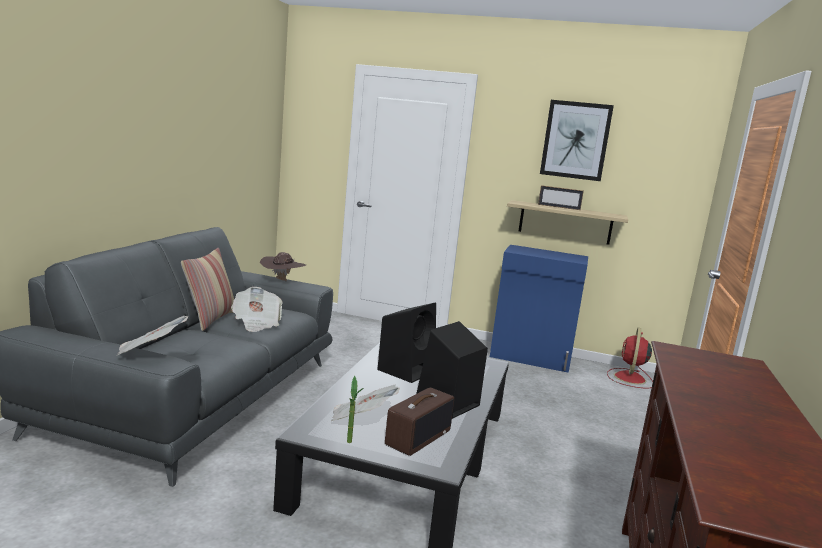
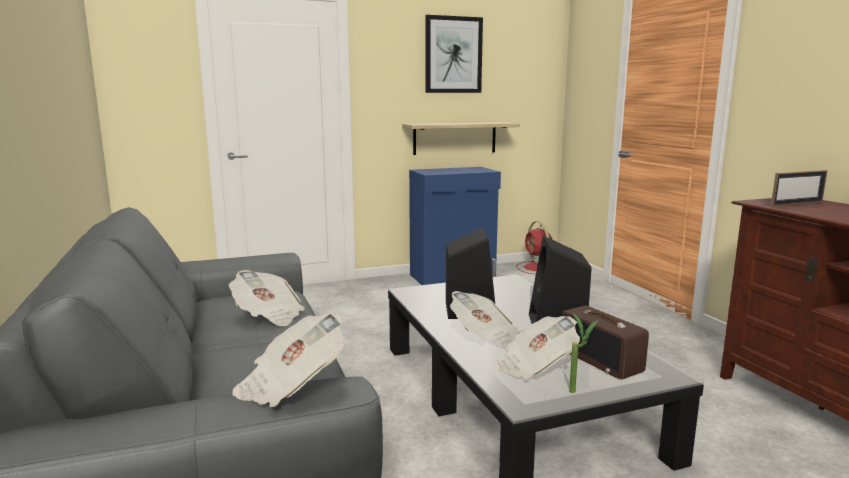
camera: 35 degrees left, 0 degrees up
pillow [181,248,234,331] -> none
brown hat [260,252,306,281] -> none
radio [385,387,454,456] -> radio turned 150 degrees clockwise [562,306,649,379]
picture frame [538,185,584,210] -> picture frame moved to [771,170,828,206]
none -> newspaper [450,291,518,349]

